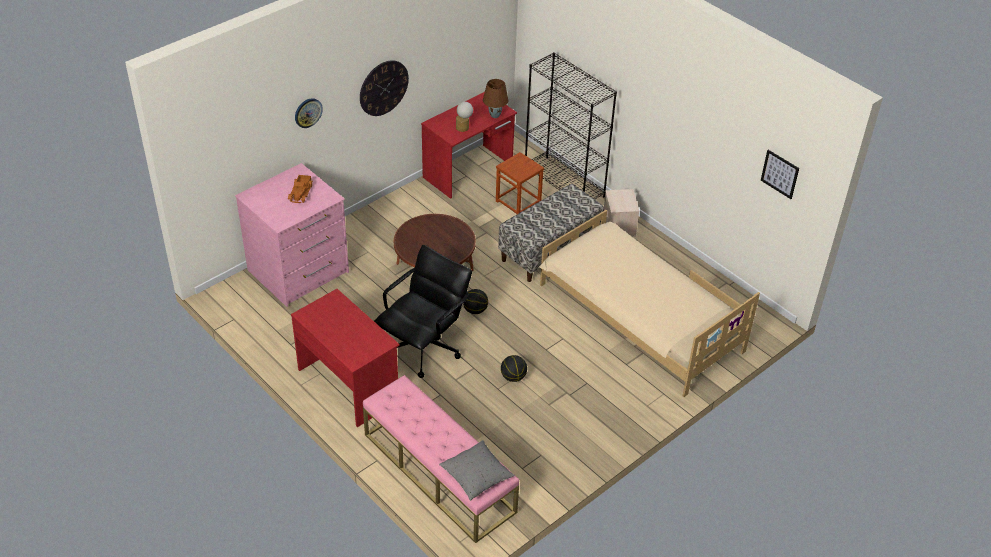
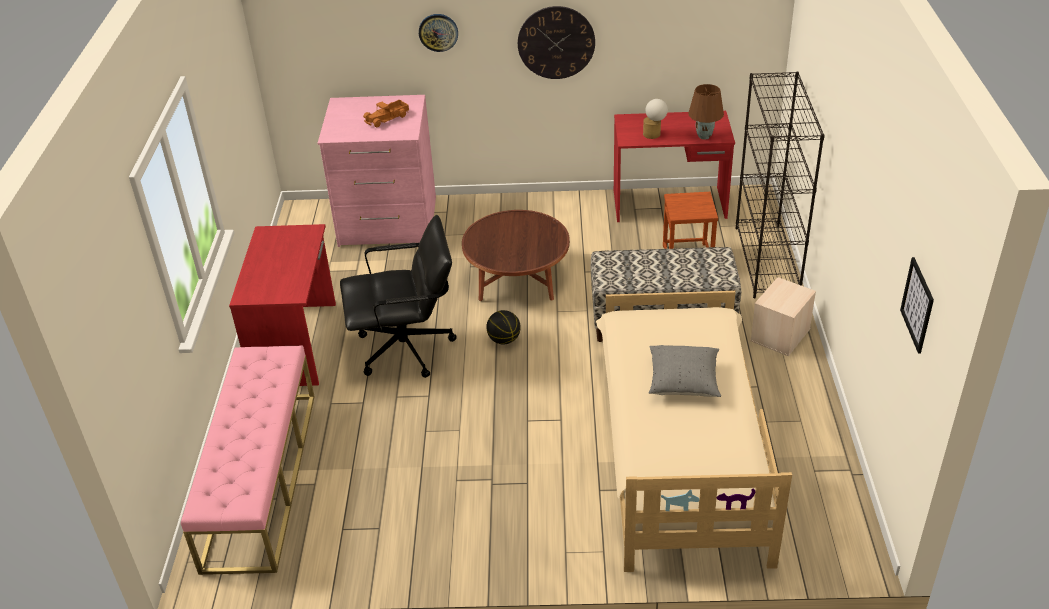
camera: 45 degrees right, 5 degrees down
grey pillow [439,440,515,501] -> grey pillow moved to [649,345,721,397]
basketball [501,355,527,382] -> none

